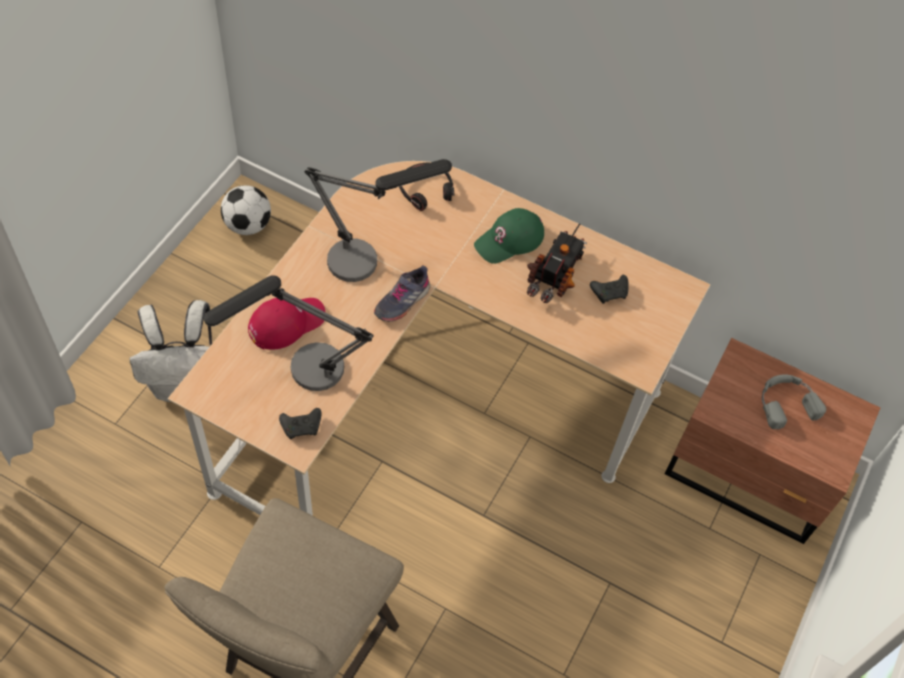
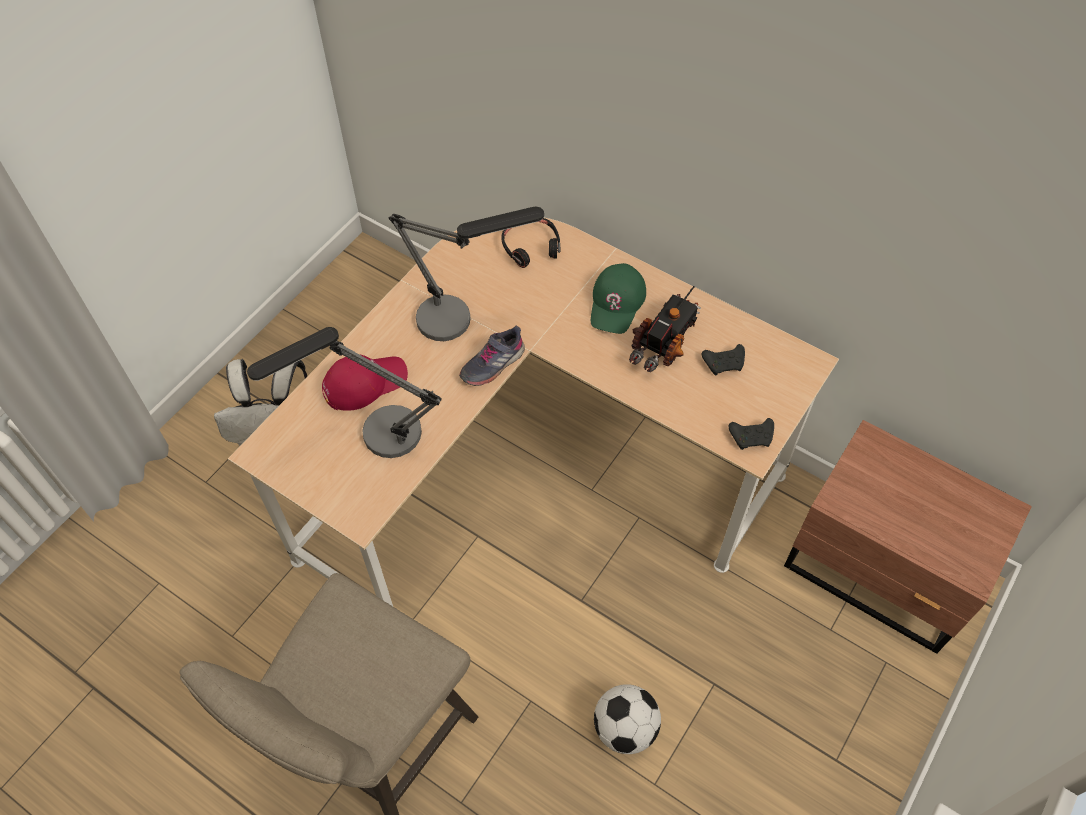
camera: 10 degrees right, 0 degrees up
football [221,185,271,235] -> football moved to [594,684,661,754]
black game controller [279,408,322,439] -> black game controller moved to [729,418,774,450]
green cap [474,208,544,264] -> green cap turned 45 degrees counterclockwise [591,263,646,334]
grey headphones [762,374,826,429] -> none

